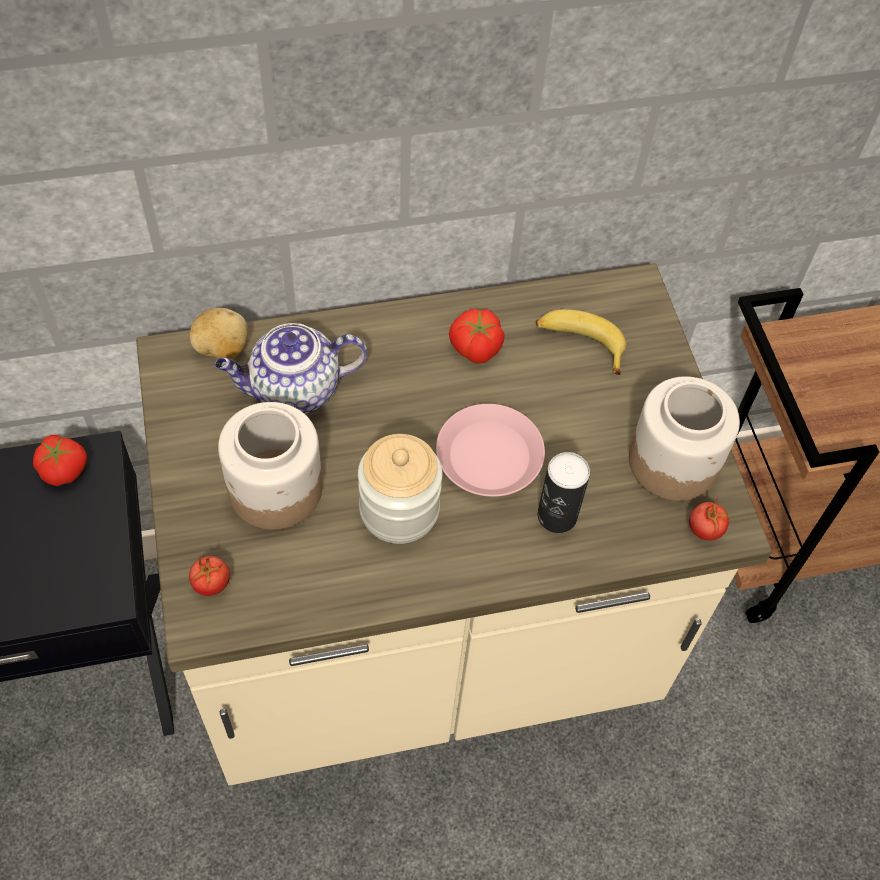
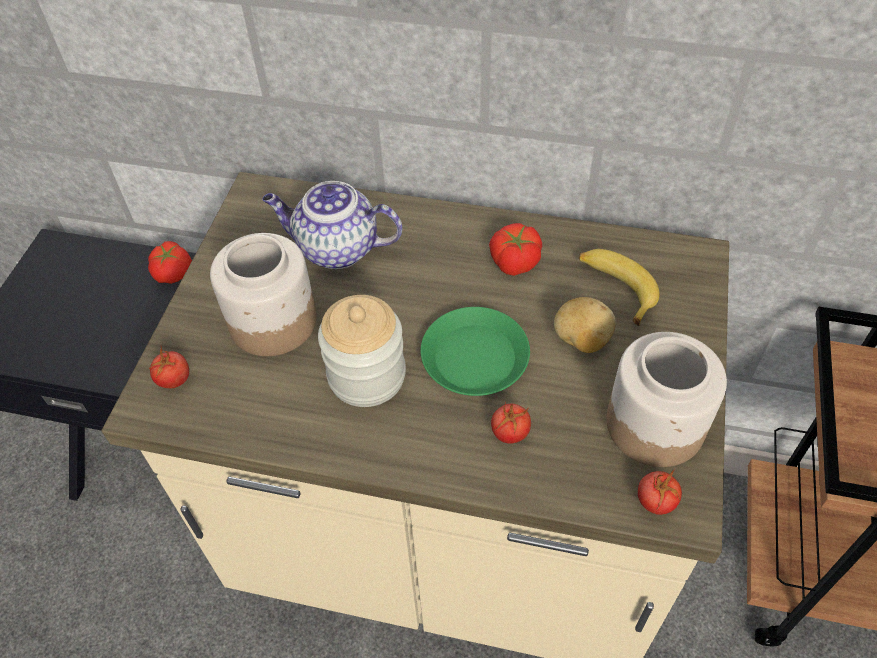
camera: 30 degrees right, 5 degrees down
potato [190,308,248,359] -> potato moved to [554,297,616,353]
pink plate [436,404,545,497] -> green plate [421,307,530,396]
can [537,452,590,533] -> tomato [491,402,531,444]

